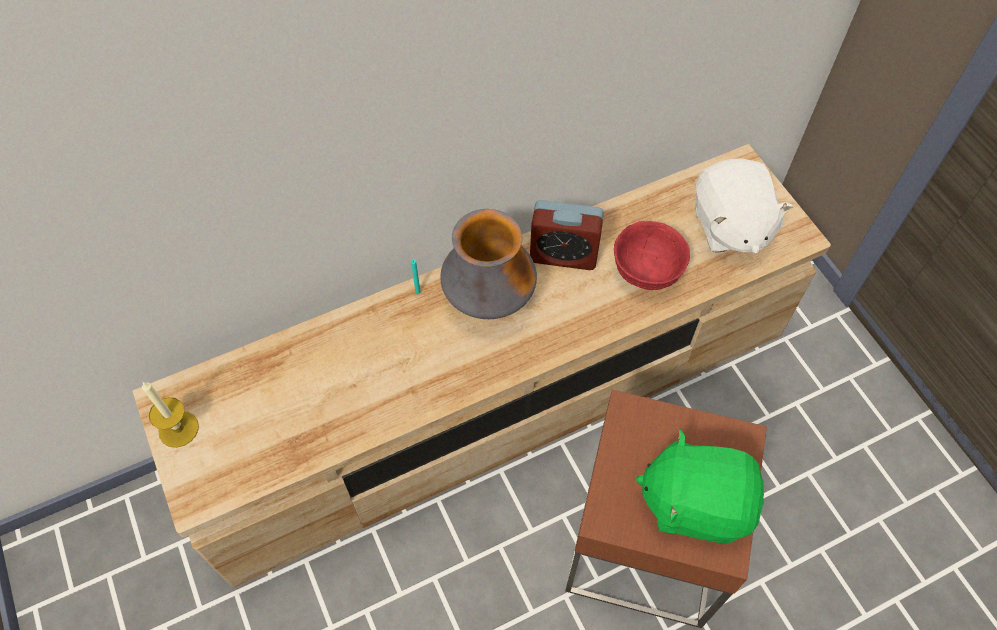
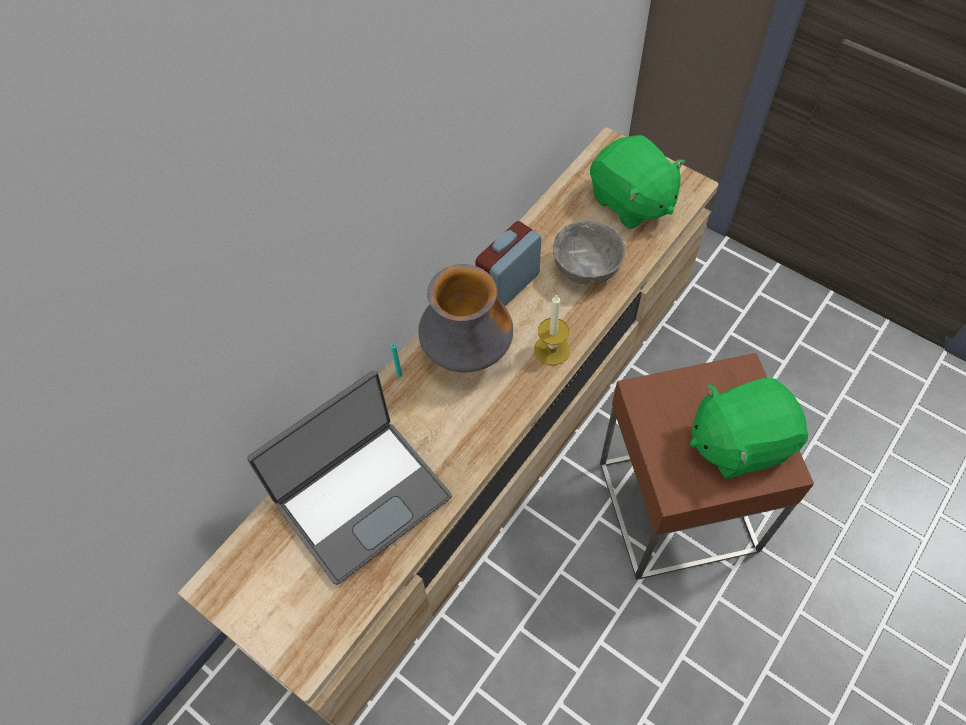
camera: 25 degrees left, 0 degrees up
candle [142,382,199,448] -> candle moved to [534,294,570,365]
alarm clock [530,200,604,270] -> alarm clock turned 150 degrees clockwise [475,221,541,306]
red bowl [614,221,690,290] -> grey bowl [553,220,625,284]
white plush toy [695,158,793,254] -> green plush toy [590,135,685,229]
none -> laptop [247,370,452,585]

